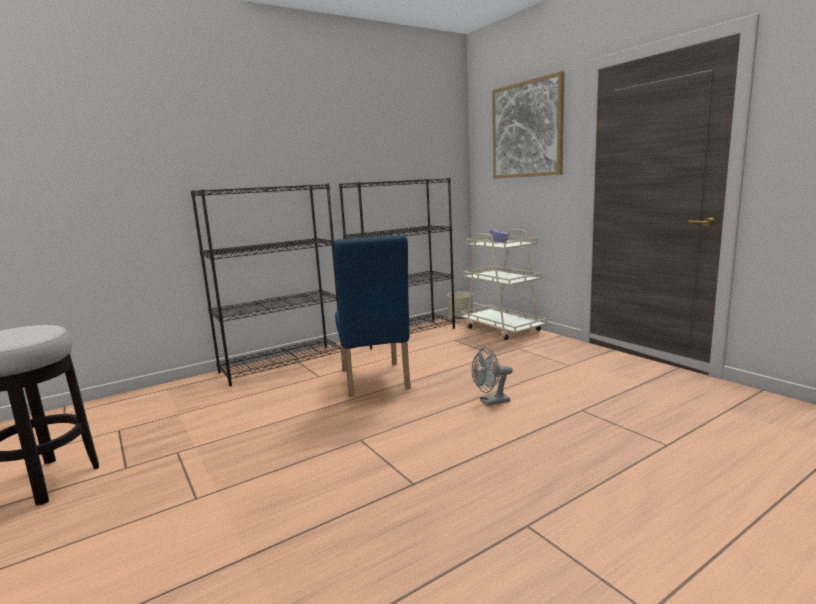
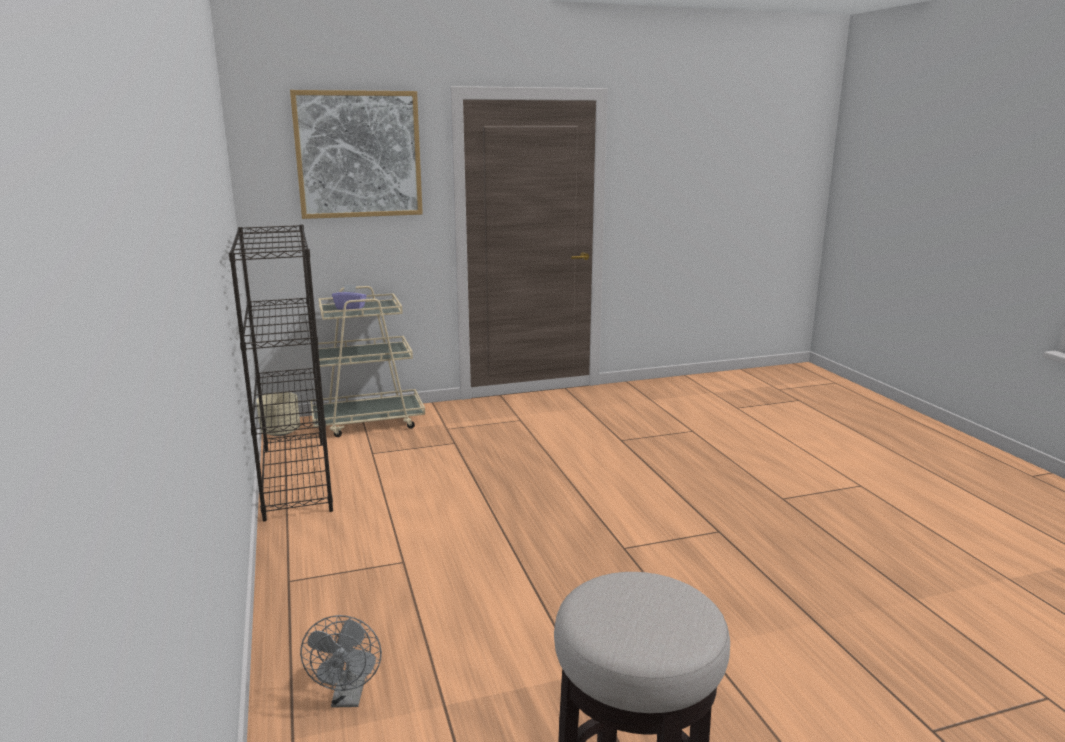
camera: 75 degrees left, 5 degrees up
black bookcase [191,183,341,386] -> none
blue chair [334,235,411,397] -> none
grey fan [472,347,513,406] -> grey fan moved to [300,615,382,707]

